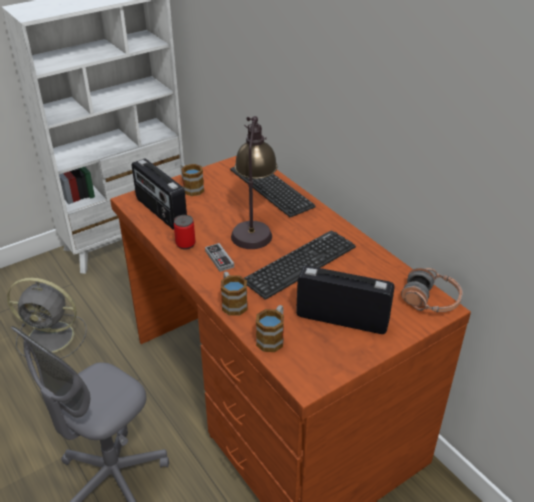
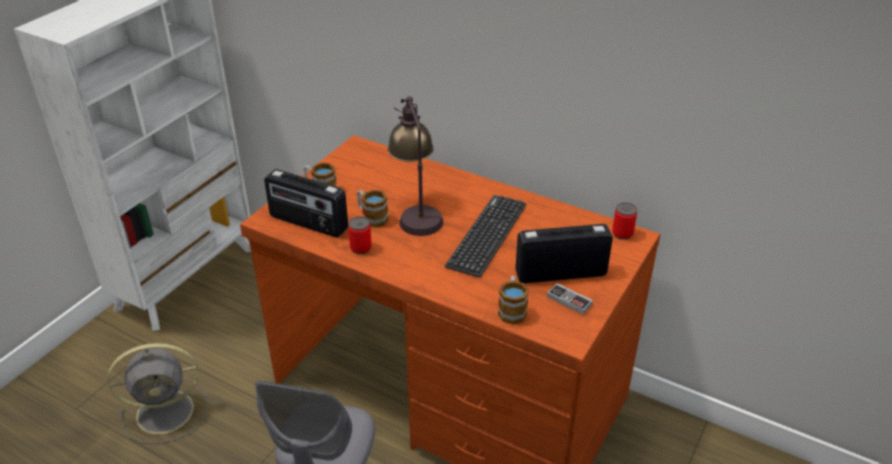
camera: 25 degrees left, 0 degrees up
game controller [205,243,234,272] -> game controller moved to [547,283,593,315]
mug [221,272,248,316] -> mug moved to [357,190,389,228]
keyboard [230,167,316,217] -> none
headphones [401,268,463,312] -> can [612,203,637,240]

